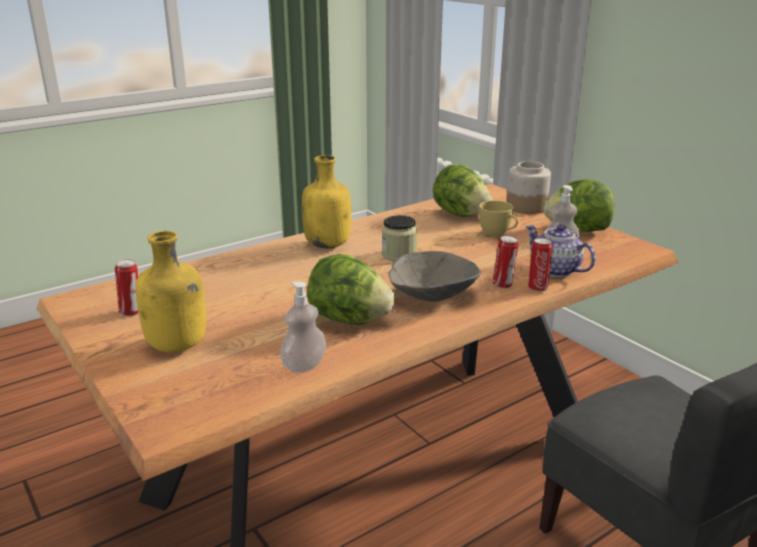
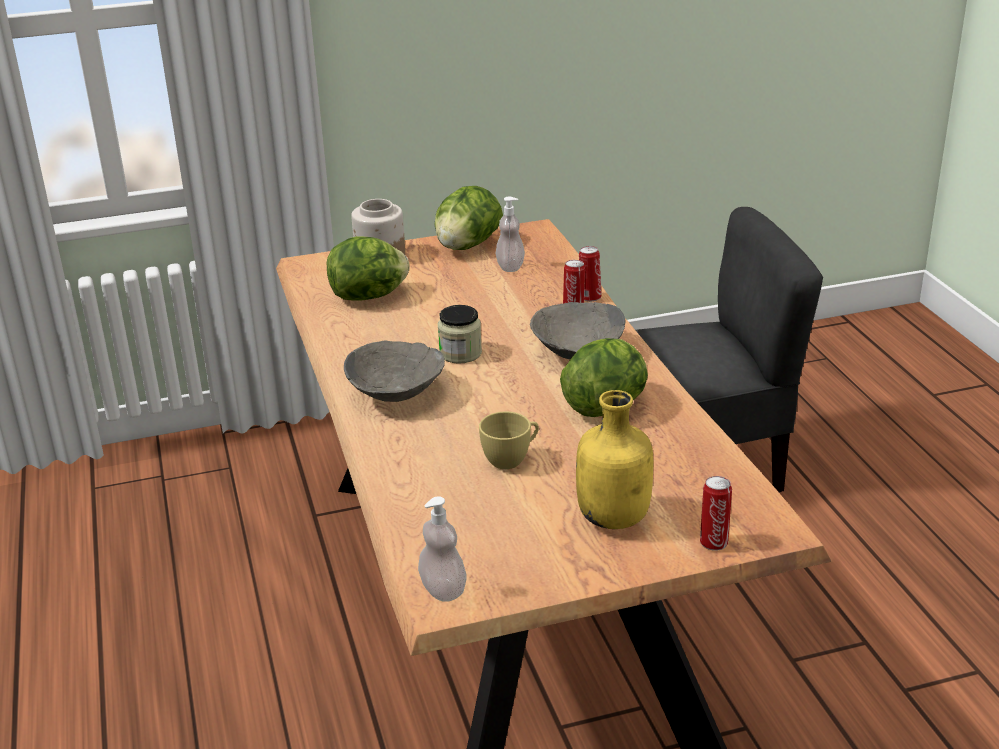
camera: 70 degrees left, 5 degrees up
can [115,259,138,316] -> can moved to [700,476,732,551]
soap dispenser [280,282,326,373] -> soap dispenser moved to [418,496,467,602]
yellow bottle [302,155,351,248] -> grey bowl [344,341,445,402]
yellow cup [479,200,518,236] -> yellow cup moved to [479,411,539,469]
teapot [526,225,596,277] -> none

